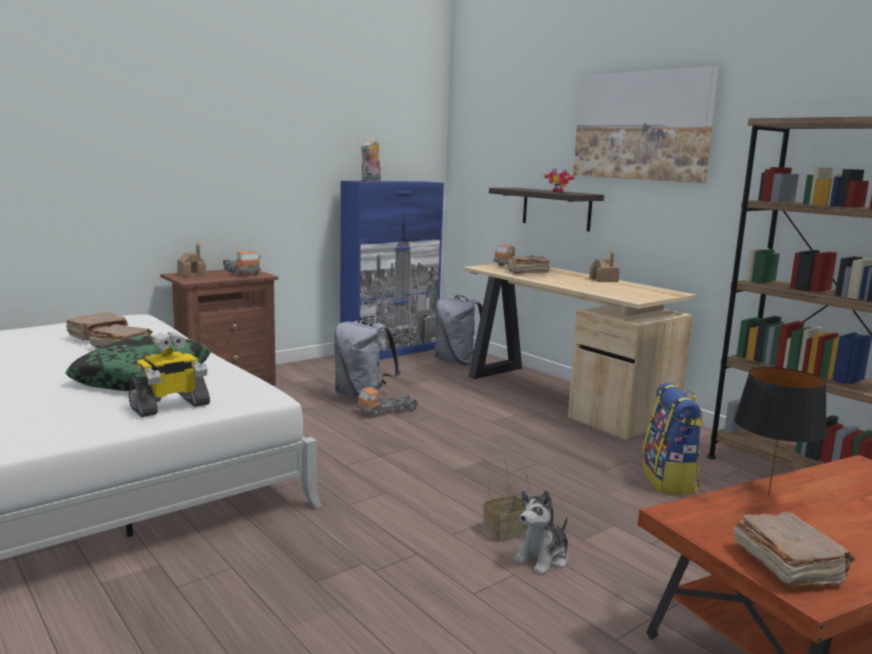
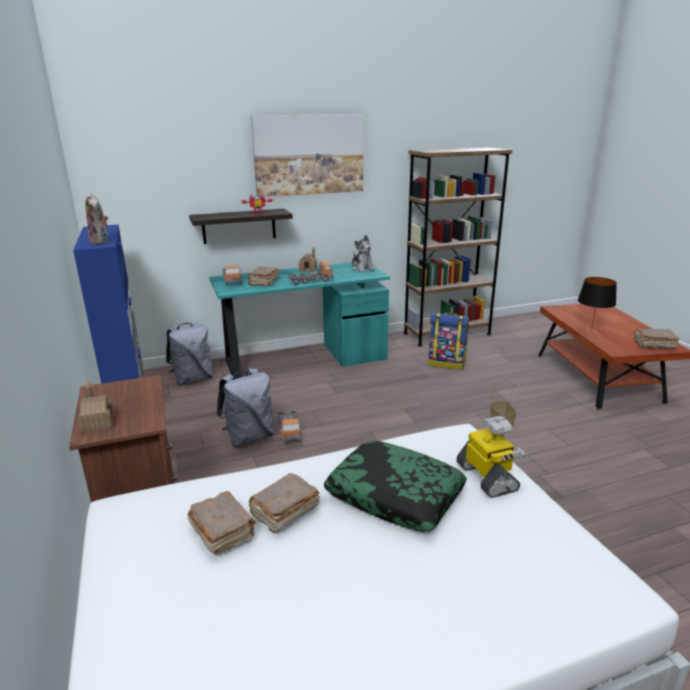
camera: 70 degrees left, 10 degrees up
toy truck [223,251,261,275] -> toy truck moved to [288,261,334,285]
beige desk [463,264,697,440] -> turquoise desk [209,262,390,379]
plush toy [513,490,569,575] -> plush toy moved to [351,235,375,272]

